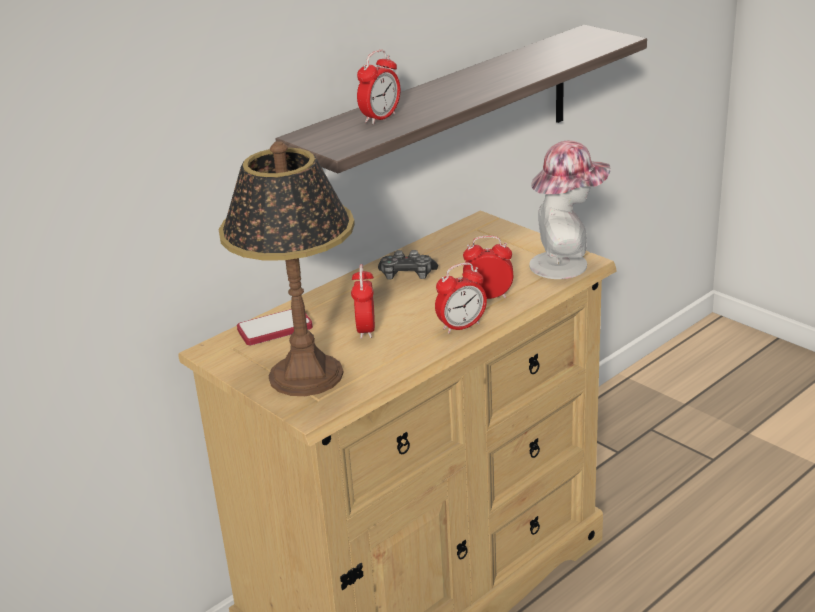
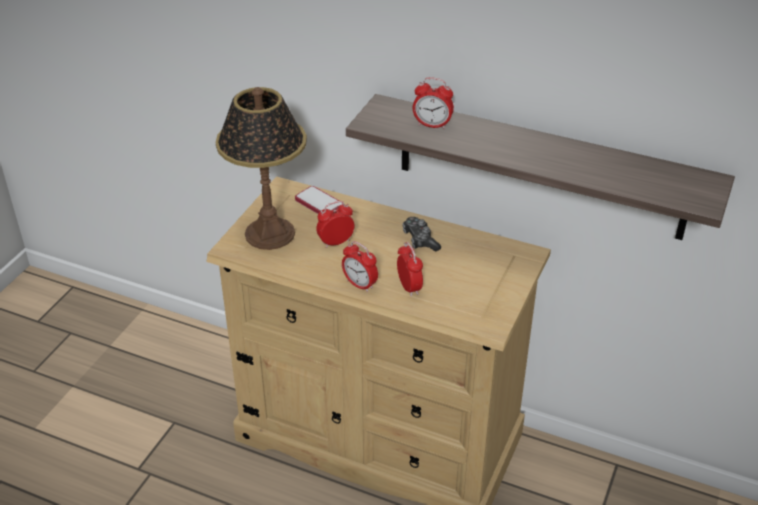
camera: 65 degrees right, 10 degrees up
hat [529,140,611,279] -> none

